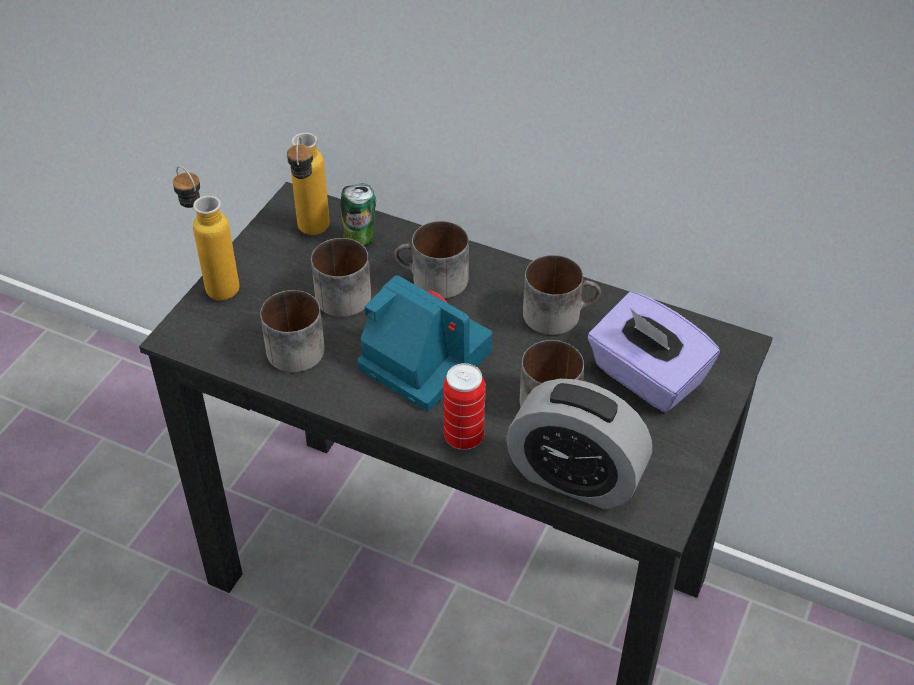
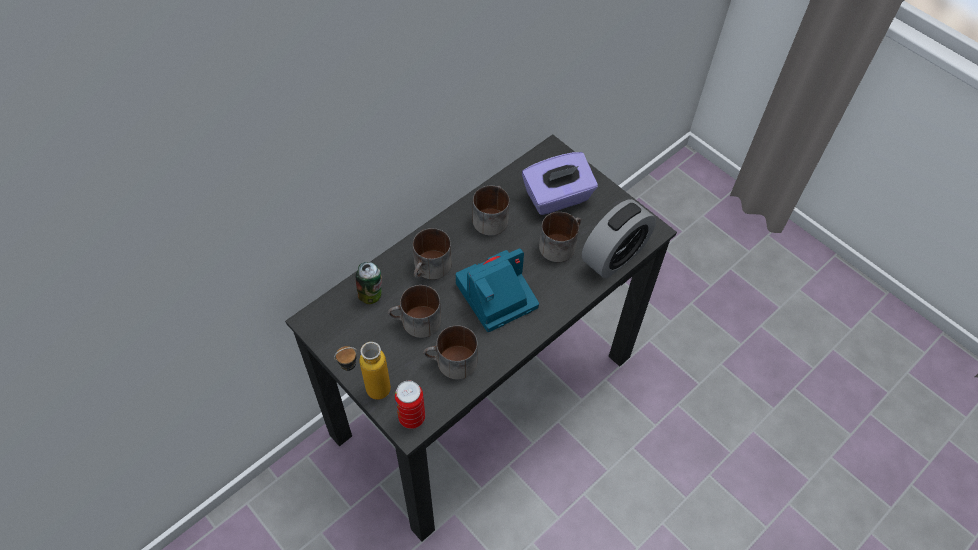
camera: 70 degrees left, 10 degrees up
bottle [287,133,330,235] -> none
can [443,363,485,450] -> can moved to [395,381,425,429]

